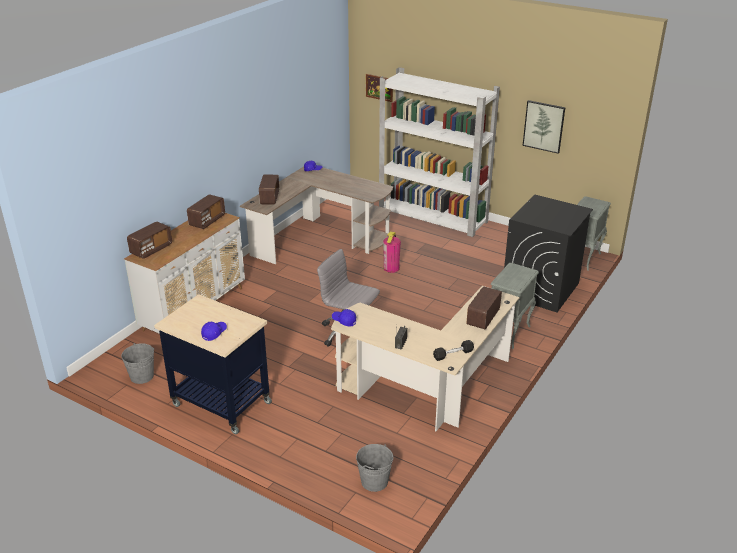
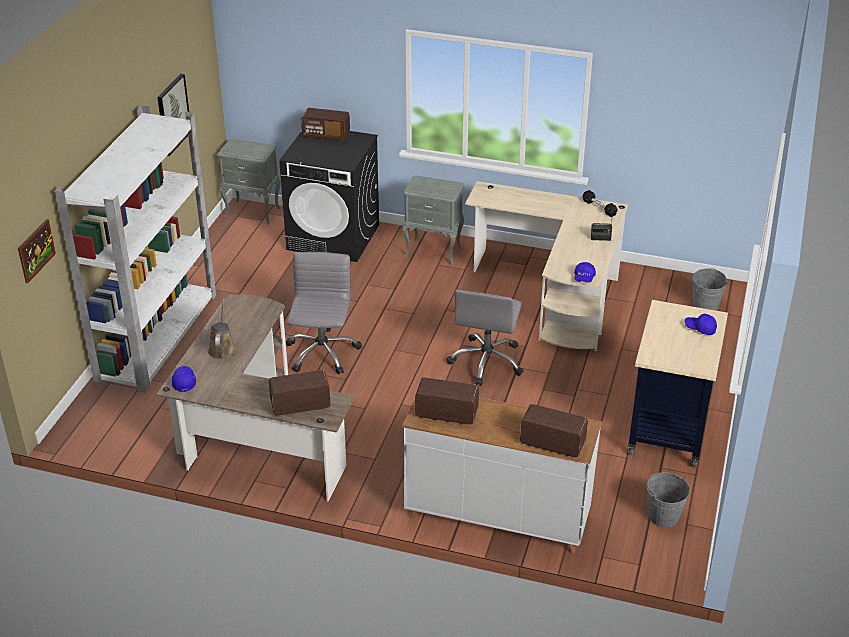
camera: 105 degrees left, 5 degrees up
fire extinguisher [383,231,401,273] -> grey office chair [286,252,362,374]
radio [467,286,502,329] -> radio moved to [301,108,350,141]
none -> brown watering can [208,299,236,359]

